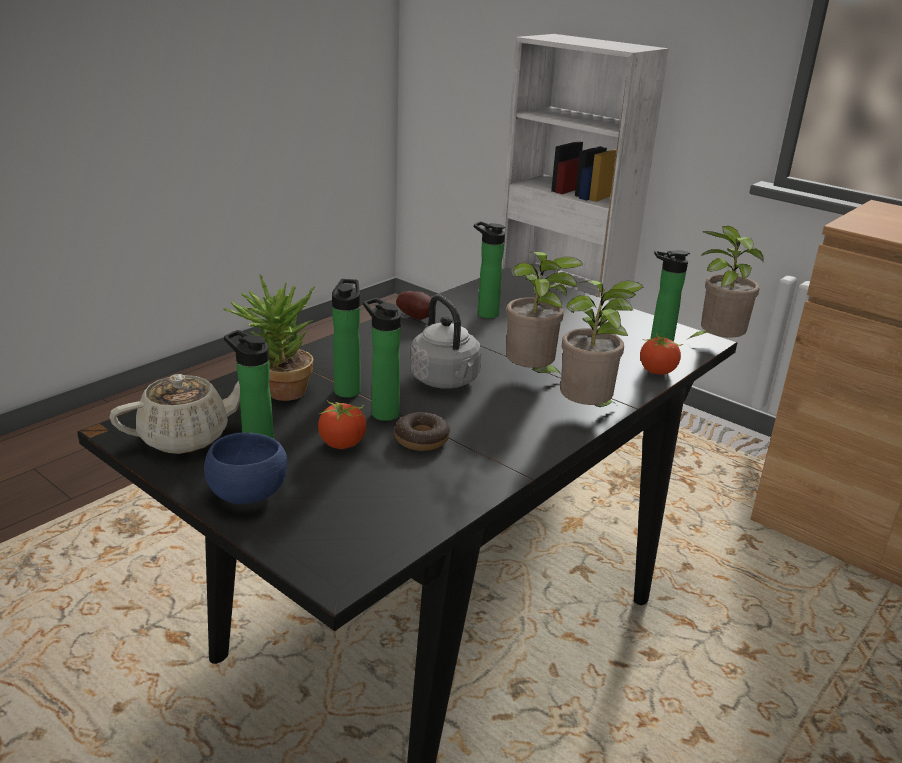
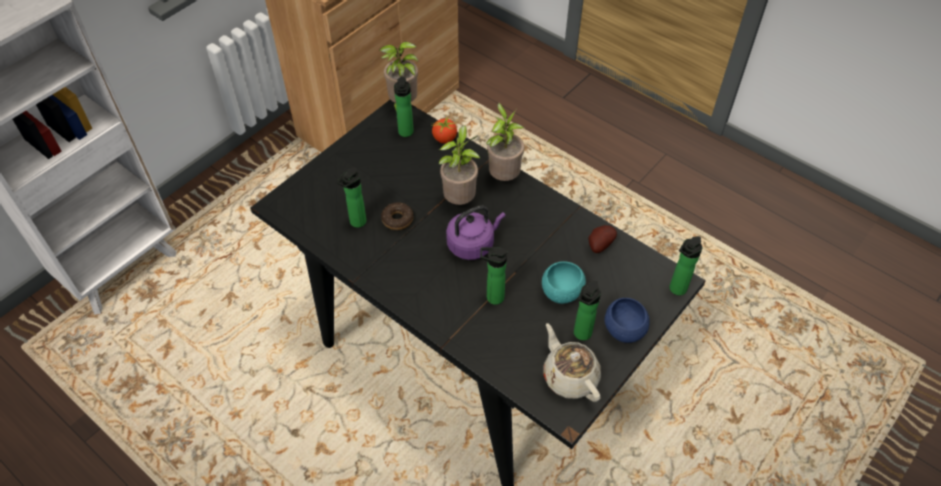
camera: 90 degrees left, 25 degrees up
potted plant [223,274,316,401] -> none
tomato [318,400,366,449] -> turquoise bowl [542,261,586,304]
bottle [363,298,401,421] -> bottle moved to [670,236,702,296]
donut [394,412,450,451] -> donut moved to [381,202,413,230]
potato [396,291,432,320] -> potato moved to [588,225,617,253]
grey kettle [410,295,481,389] -> purple kettle [446,205,506,260]

